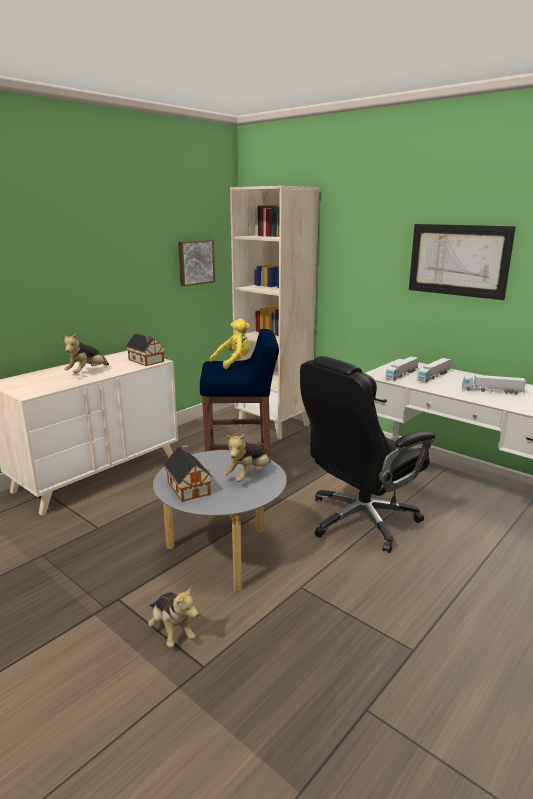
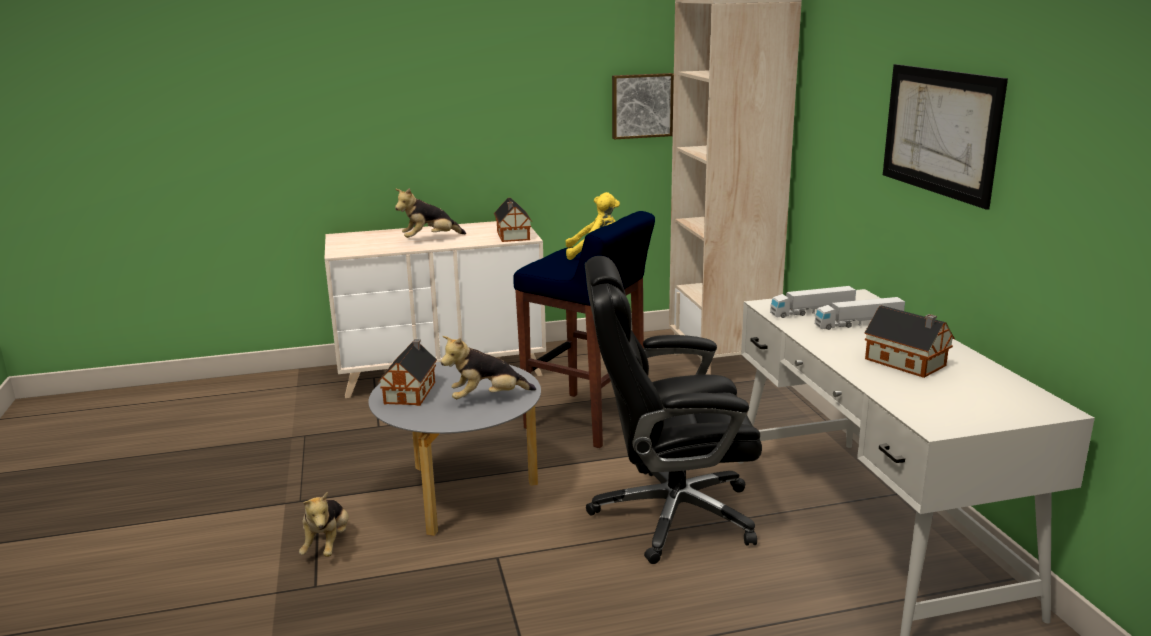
camera: 35 degrees right, 0 degrees up
toy truck [462,375,526,394] -> toy house [864,305,955,378]

